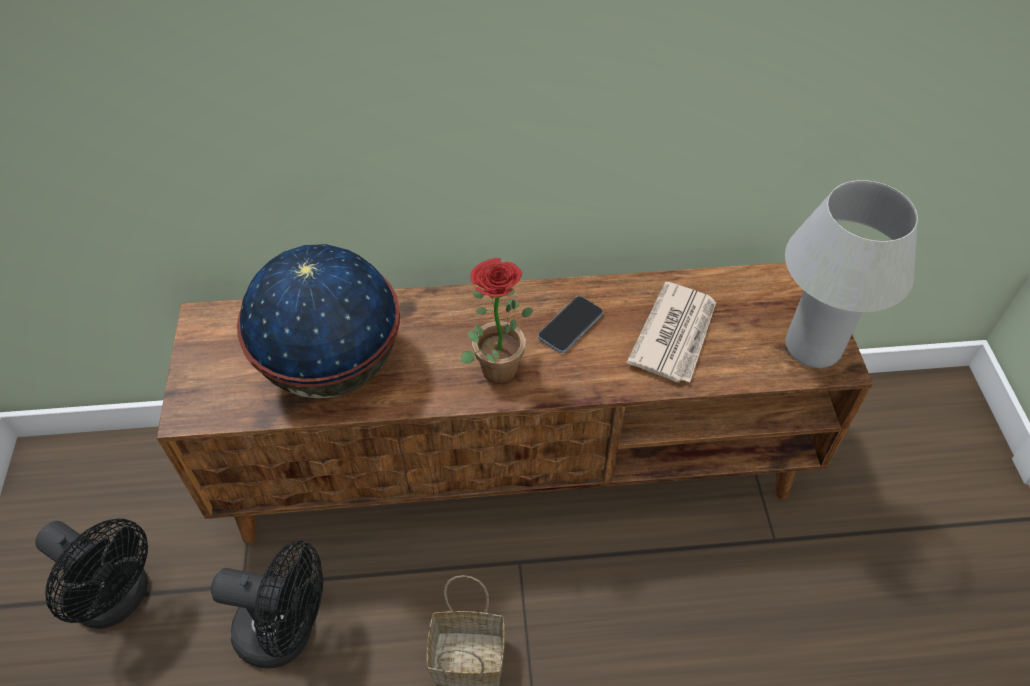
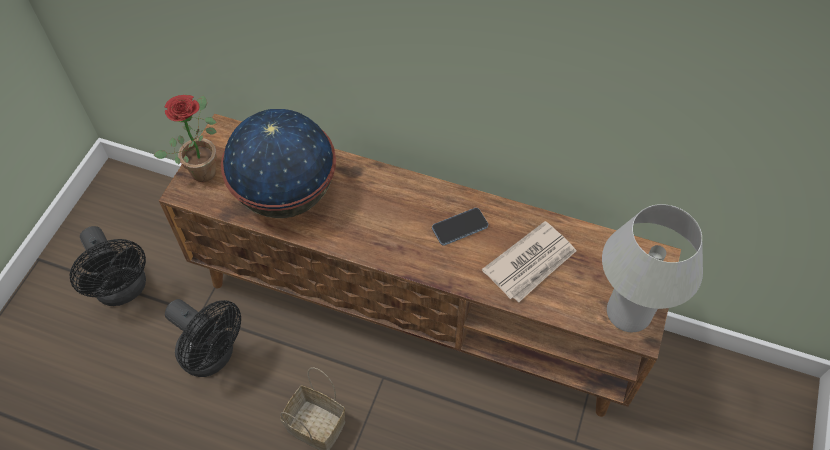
camera: 25 degrees right, 5 degrees up
potted plant [461,258,533,384] -> potted plant moved to [153,95,217,182]

